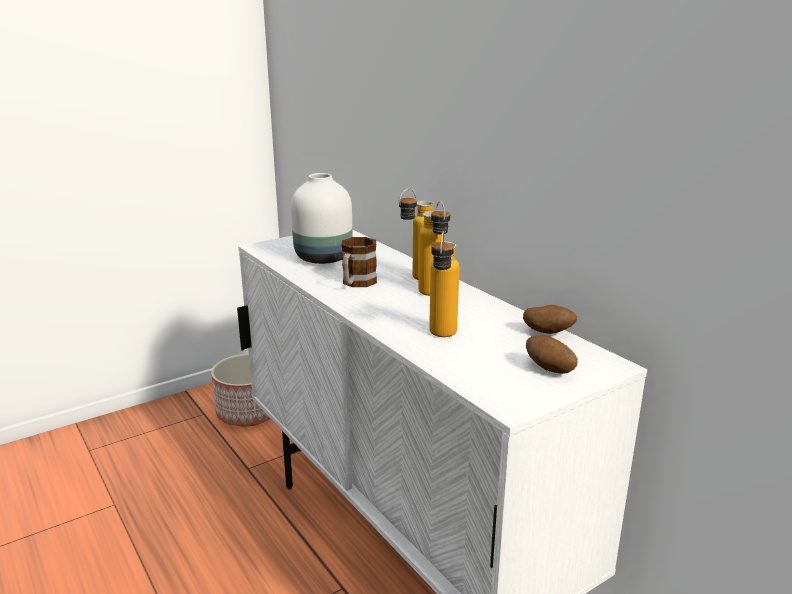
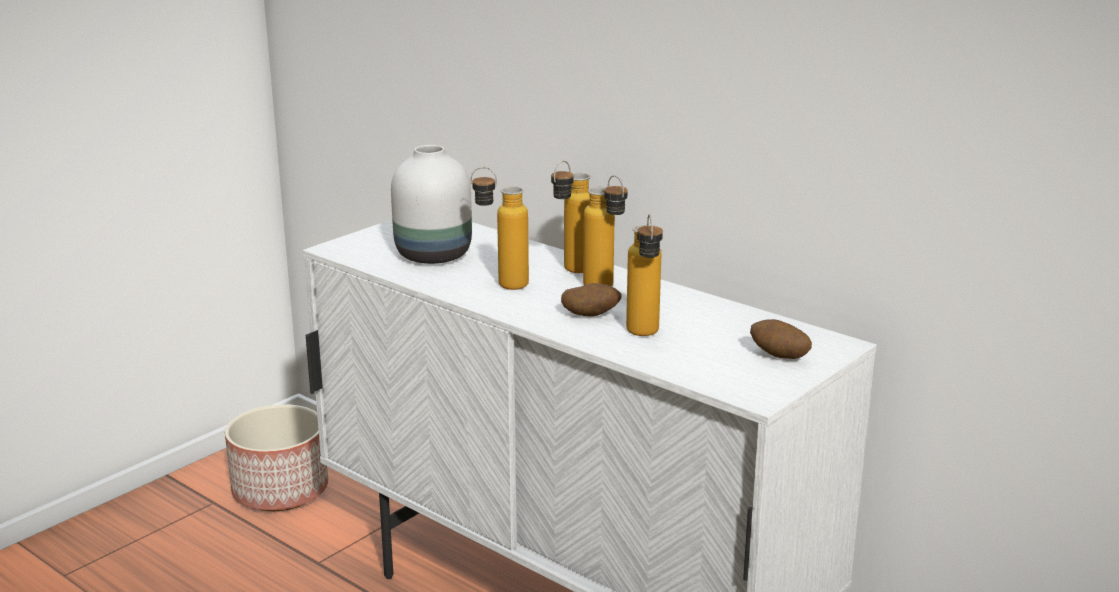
camera: 15 degrees left, 0 degrees up
mug [342,237,377,287] -> bottle [471,167,529,290]
potato [523,305,577,334] -> potato moved to [561,283,622,317]

